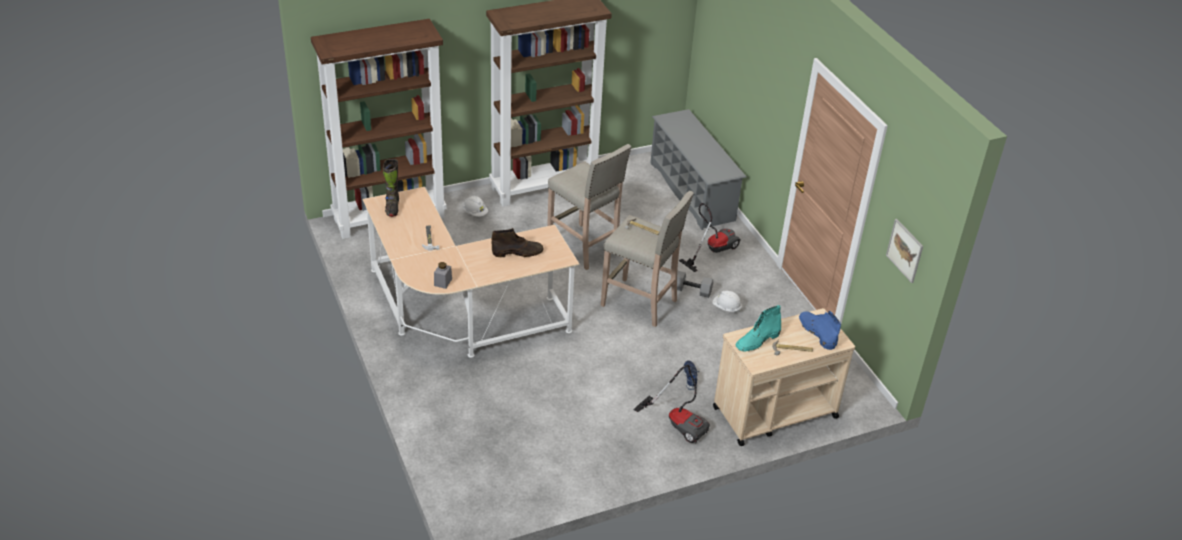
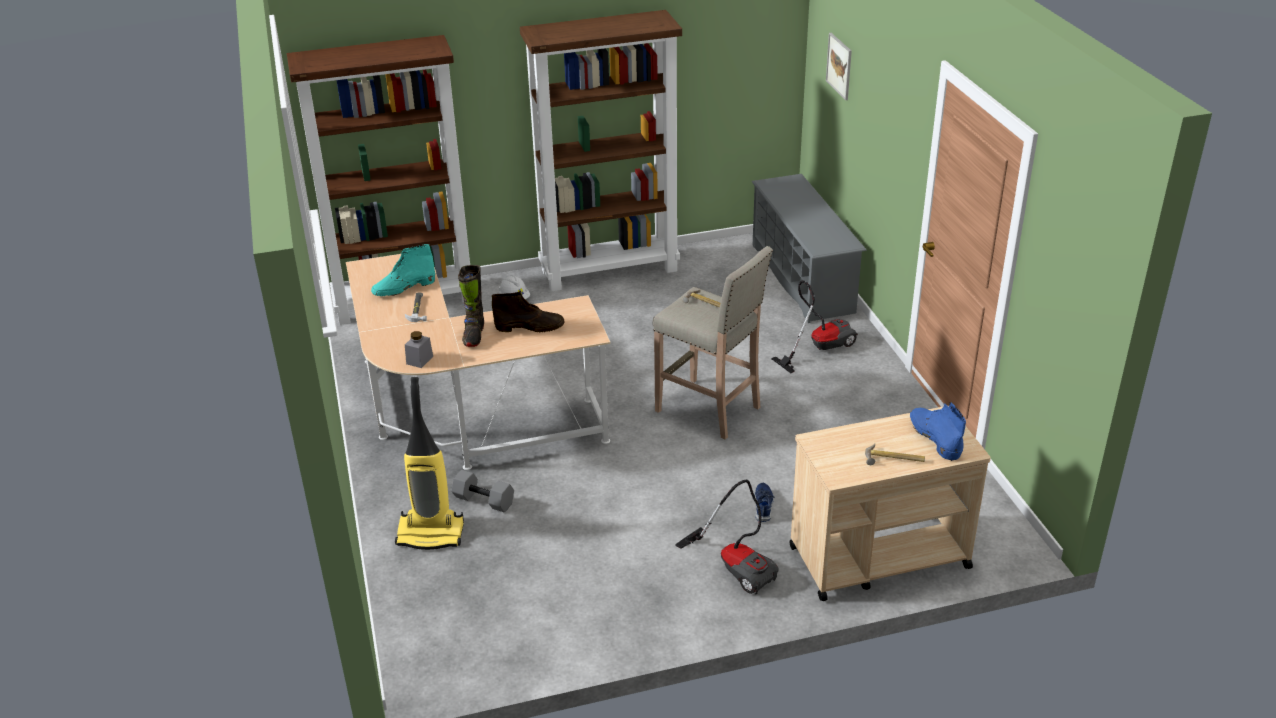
camera: 10 degrees right, 5 degrees down
black boot [383,159,399,217] -> black boot moved to [458,265,484,347]
beige stool [547,144,631,270] -> none
grey dumbbell [677,271,713,298] -> grey dumbbell moved to [452,470,514,513]
white hard hat [713,291,742,313] -> none
turquoise boot [736,305,781,352] -> turquoise boot moved to [371,244,435,296]
picture [886,219,923,283] -> picture moved to [826,33,852,100]
none -> vacuum cleaner [395,377,464,550]

